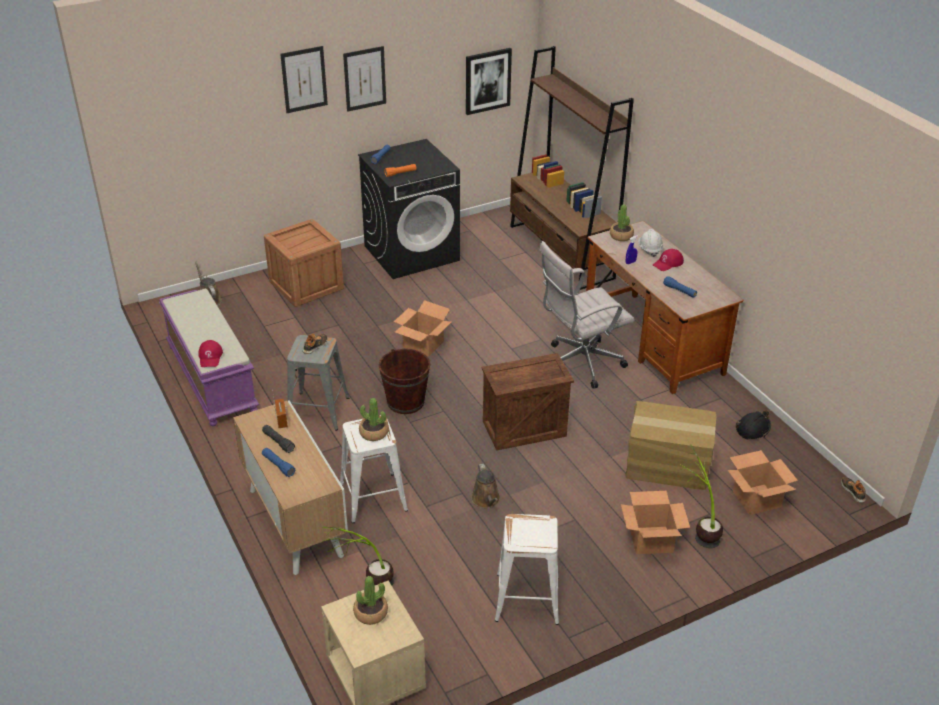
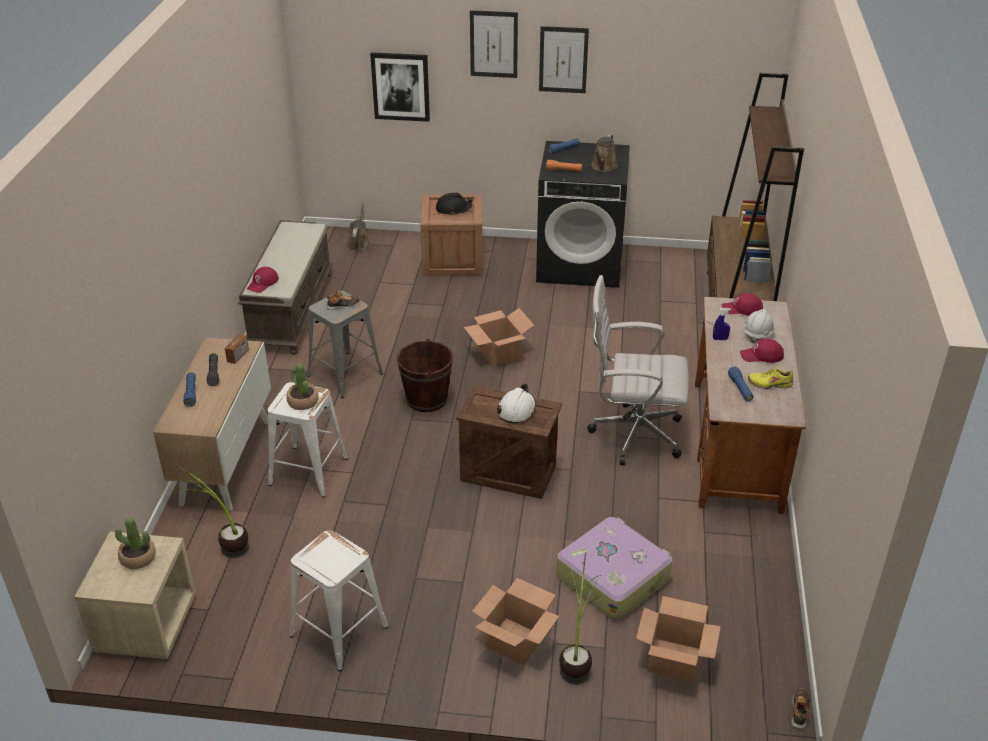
camera: 35 degrees right, 0 degrees up
purple bench [159,289,259,426] -> brown bench [238,220,333,355]
picture [466,48,512,115] -> picture moved to [370,52,430,122]
brown watering can [471,464,500,508] -> brown watering can moved to [591,134,618,172]
potted plant [610,204,634,241] -> red cap [721,293,763,315]
cardboard box [625,401,716,490] -> suitcase [556,517,672,620]
black hard hat [735,410,771,439] -> black hard hat moved to [436,193,473,215]
none -> white hard hat [497,384,536,424]
none -> yellow shoe [748,367,793,389]

